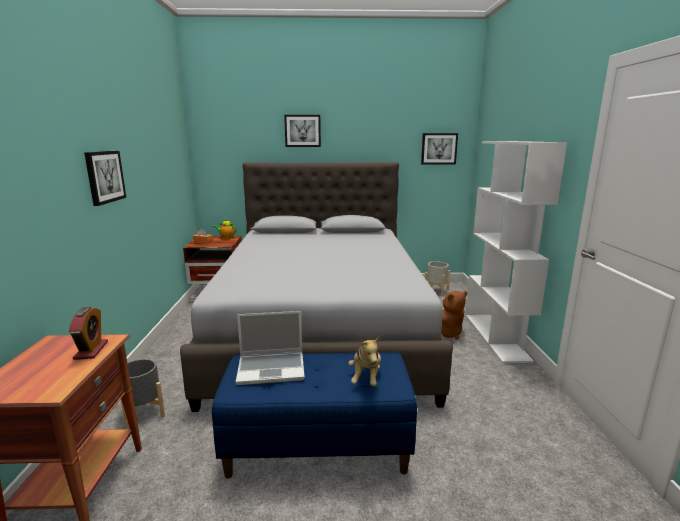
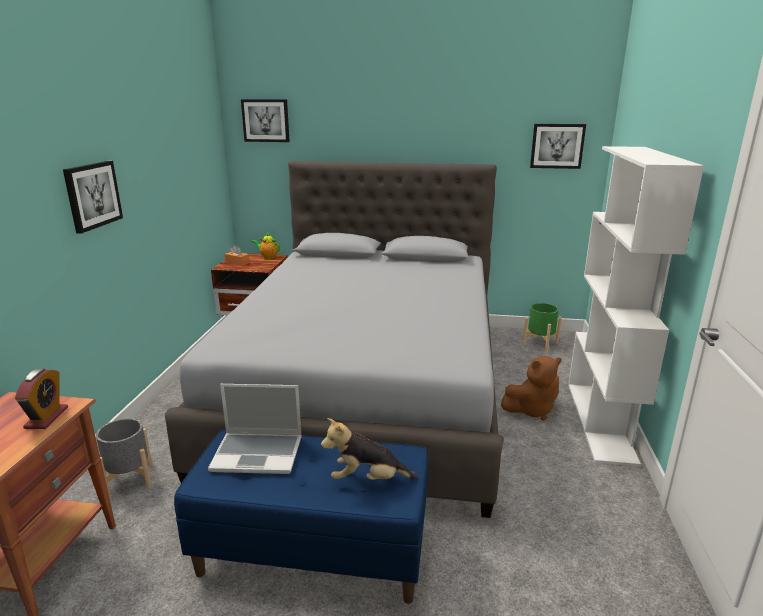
camera: 10 degrees right, 5 degrees up
picture [284,115,321,147] -> picture moved to [241,99,290,142]
plush toy [348,336,381,387] -> plush toy turned 75 degrees clockwise [321,418,418,480]
grey planter [425,261,450,296] -> green planter [522,303,562,352]

